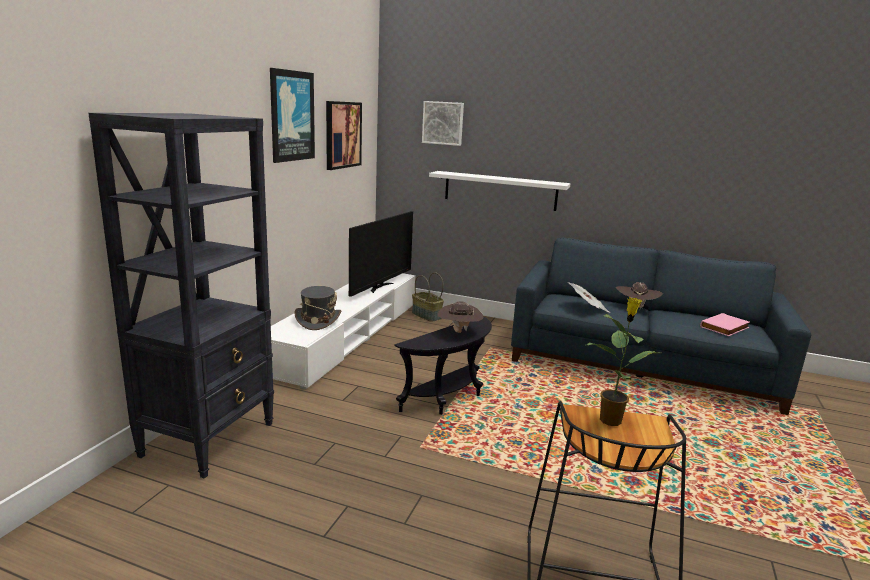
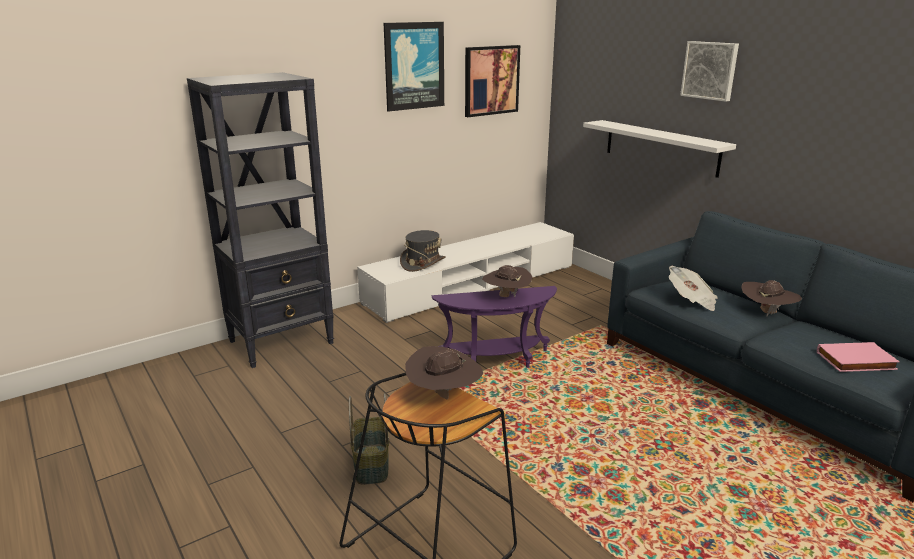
camera: 35 degrees right, 5 degrees up
television [349,211,413,297] -> none
black side table [394,317,492,415] -> purple side table [432,286,557,368]
basket [412,272,444,322] -> basket moved to [349,393,389,485]
picture [422,101,464,146] -> picture moved to [680,41,739,102]
potted plant [587,297,658,426] -> brown hat [405,346,483,400]

